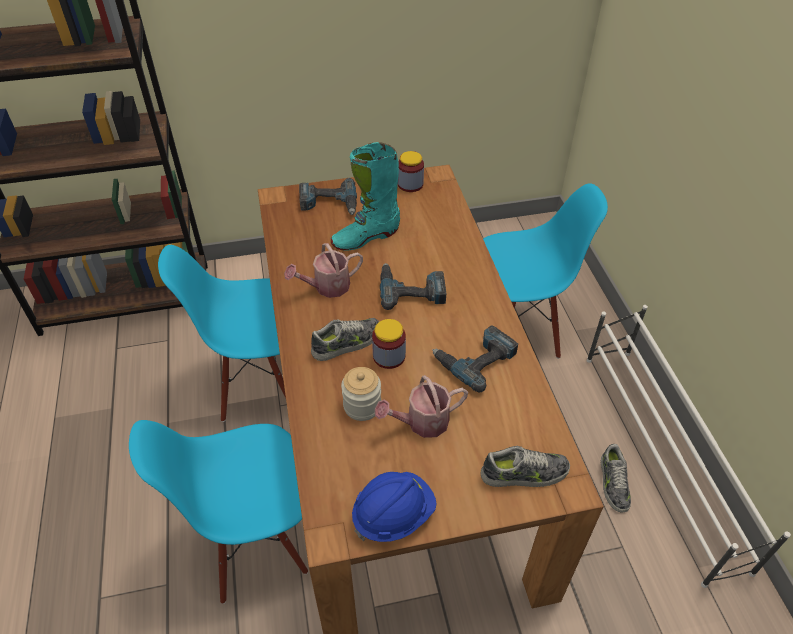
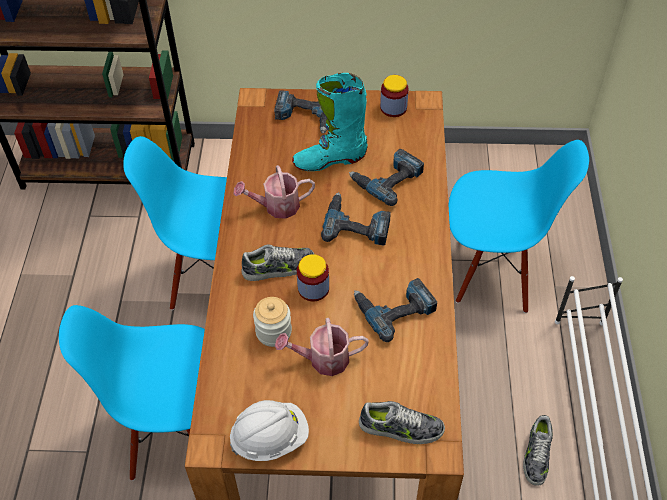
camera: 15 degrees right, 5 degrees up
blue hard hat [352,472,437,542] -> white hard hat [230,400,309,461]
none -> power drill [349,149,424,206]

